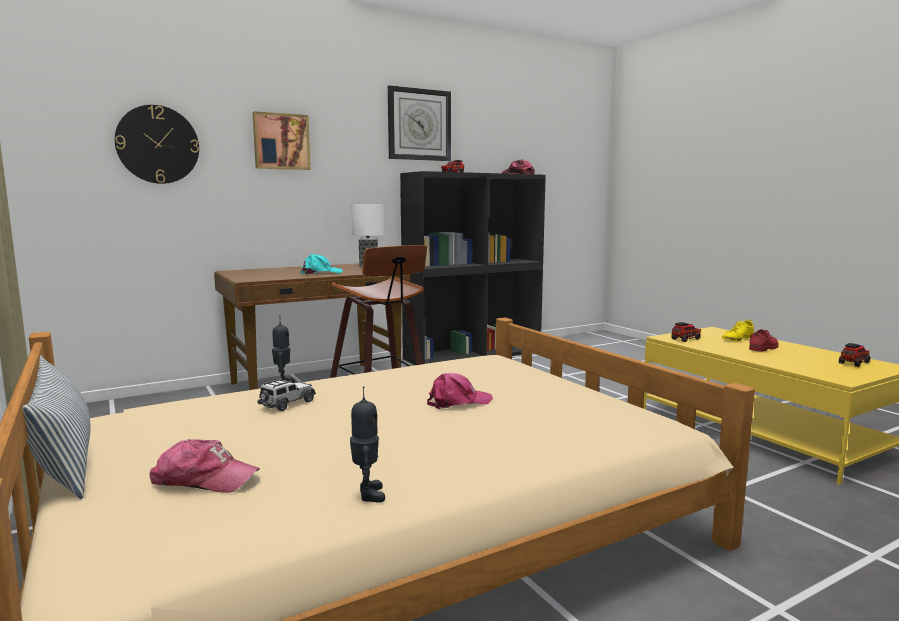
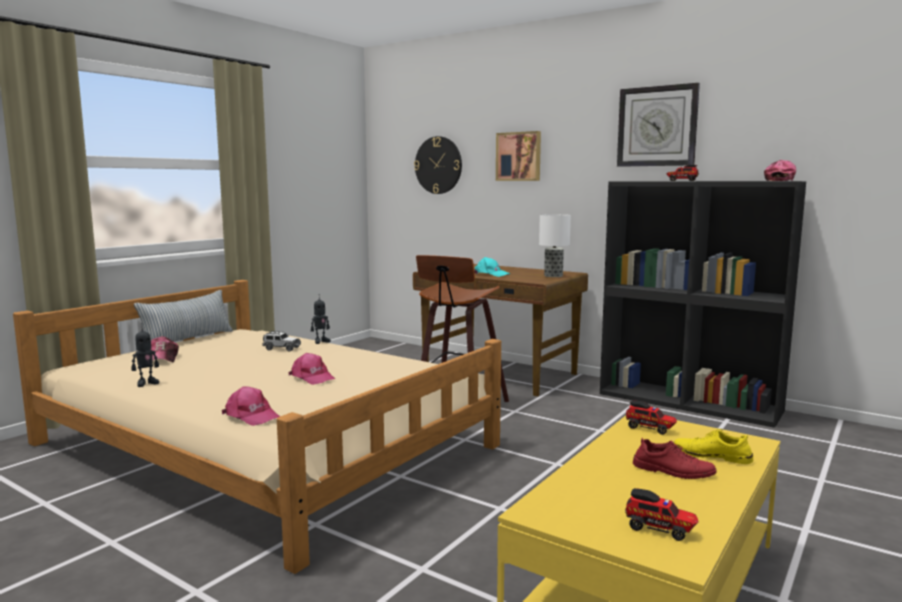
camera: 65 degrees right, 0 degrees up
none -> pink cap [222,386,280,426]

